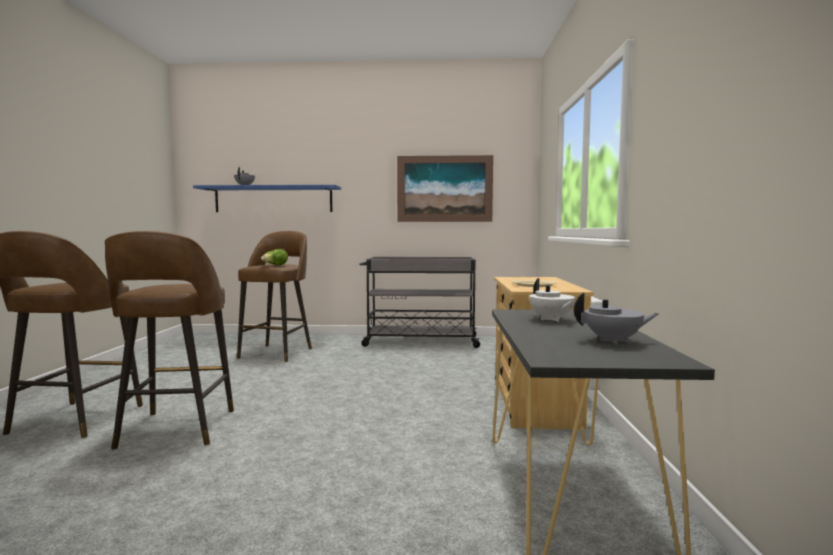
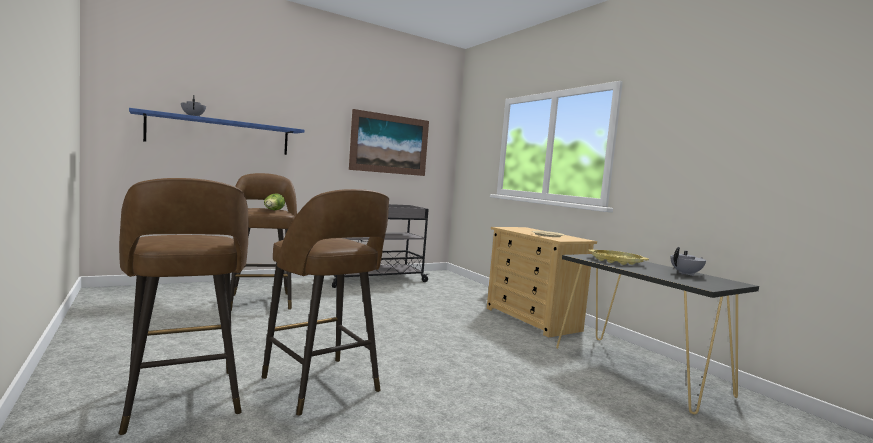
camera: 35 degrees left, 0 degrees up
white teapot [529,278,575,322] -> yellow tray [588,249,649,265]

